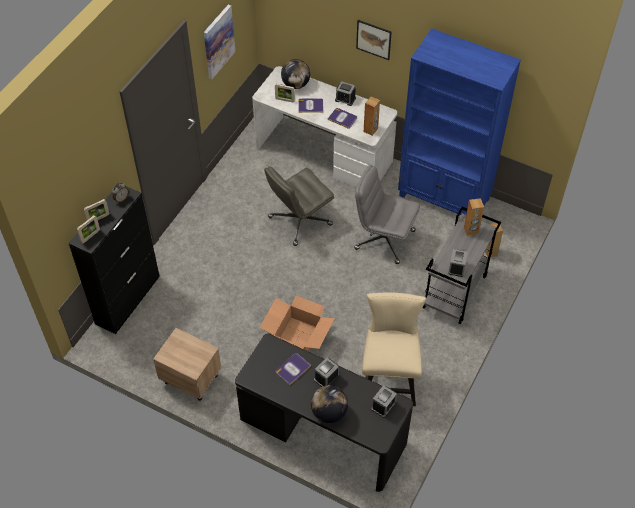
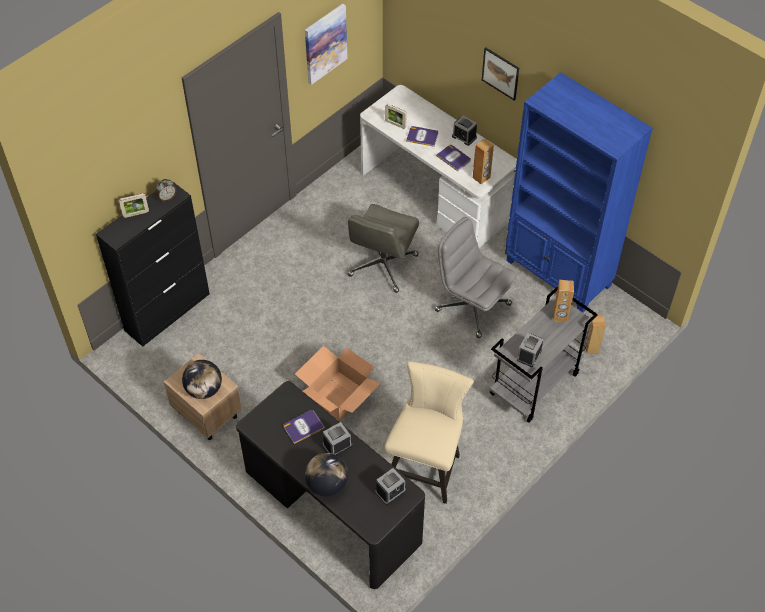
camera: 15 degrees right, 0 degrees up
picture frame [77,215,100,243] -> none
grey office chair [264,166,334,246] -> grey office chair turned 45 degrees counterclockwise [347,204,419,293]
globe [281,59,310,89] -> globe moved to [182,360,222,399]

